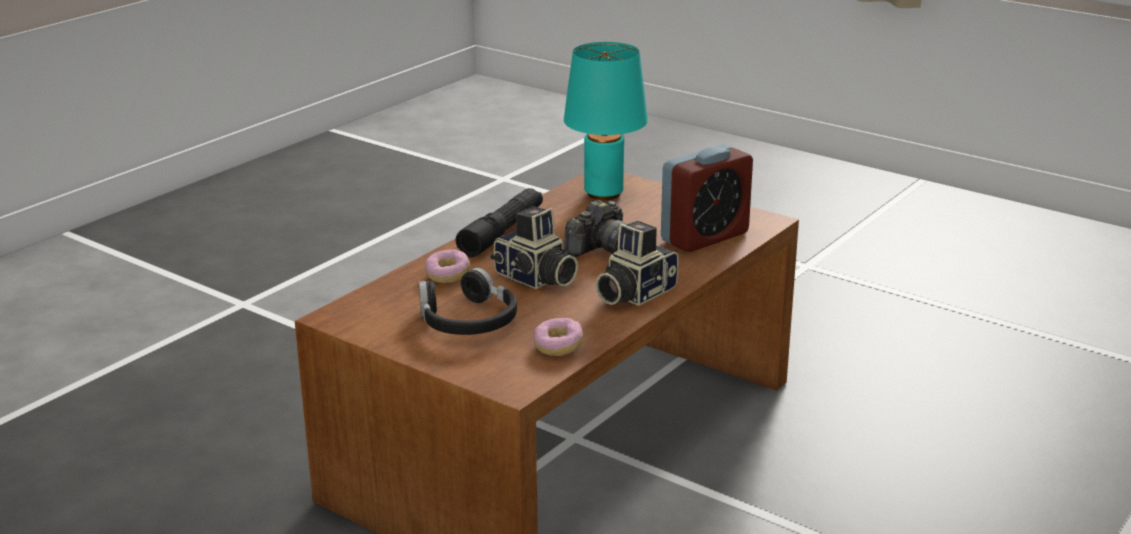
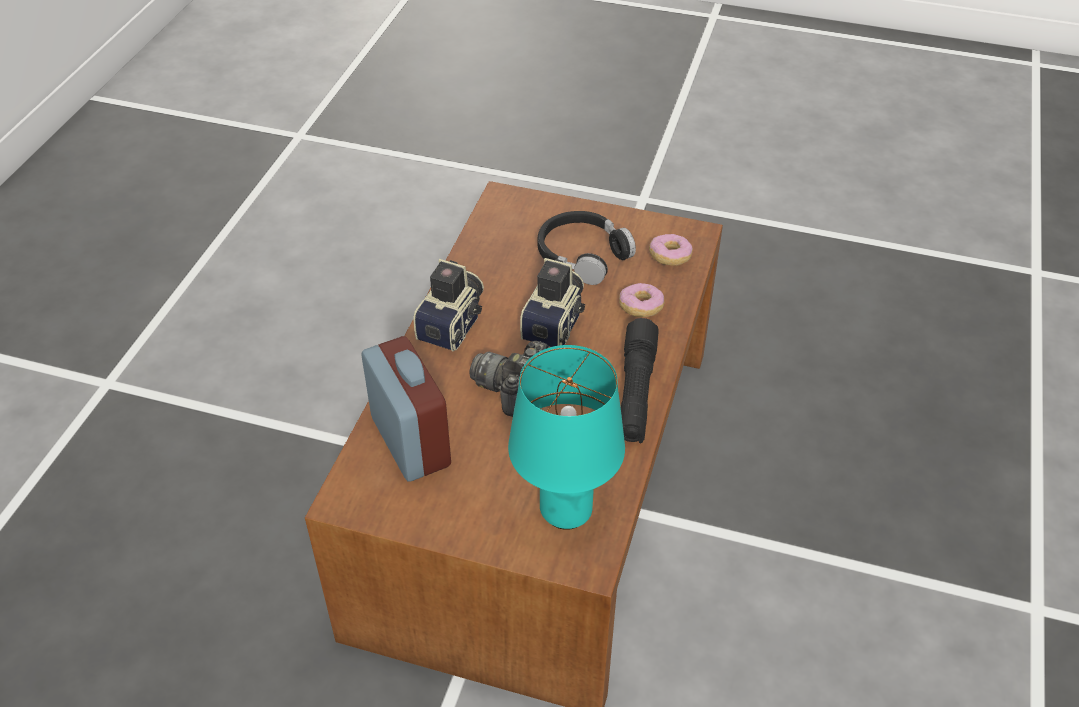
camera: 160 degrees right, 20 degrees up
camera [490,206,578,289] -> camera turned 90 degrees clockwise [520,258,586,347]
donut [534,318,583,356] -> donut moved to [649,234,693,266]
alarm clock [661,144,753,252] -> alarm clock turned 120 degrees clockwise [362,336,451,482]

